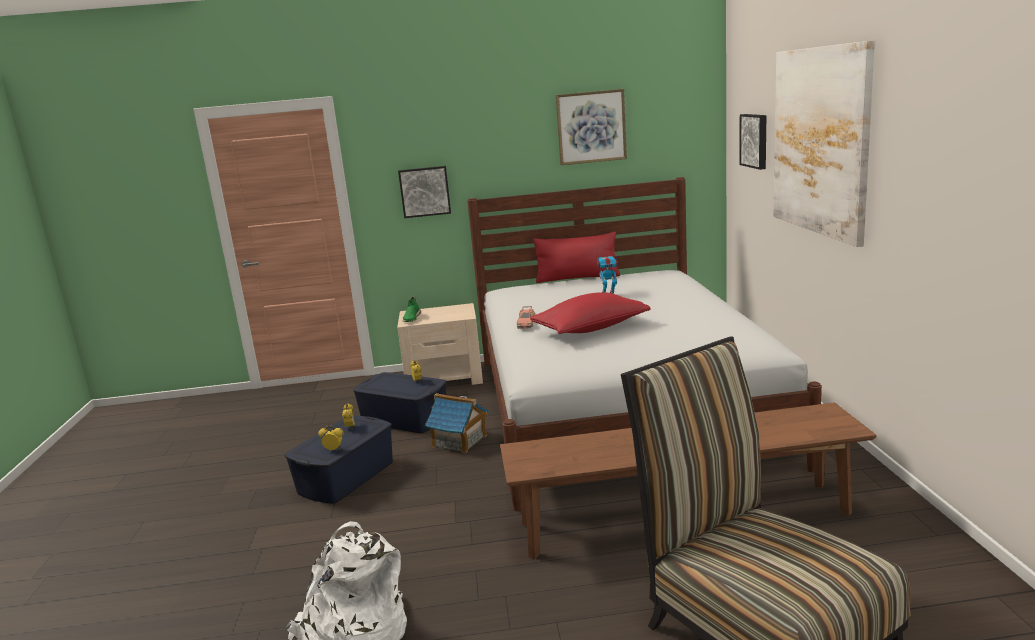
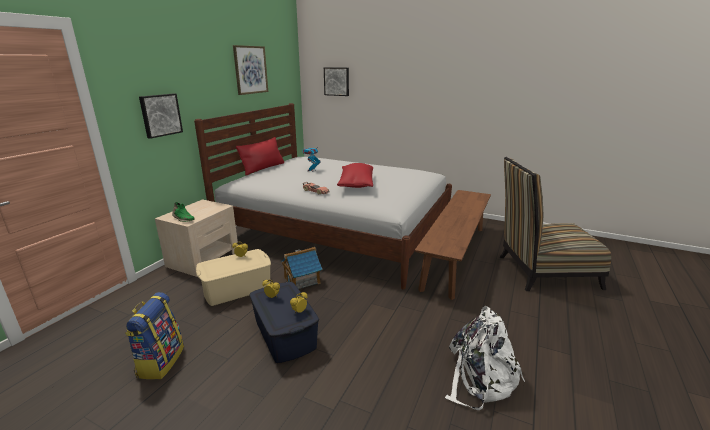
camera: 60 degrees left, 5 degrees up
blue storage box [353,372,447,433] -> beige storage box [196,249,271,306]
picture [774,40,875,247] -> none
none -> backpack [125,292,184,379]

